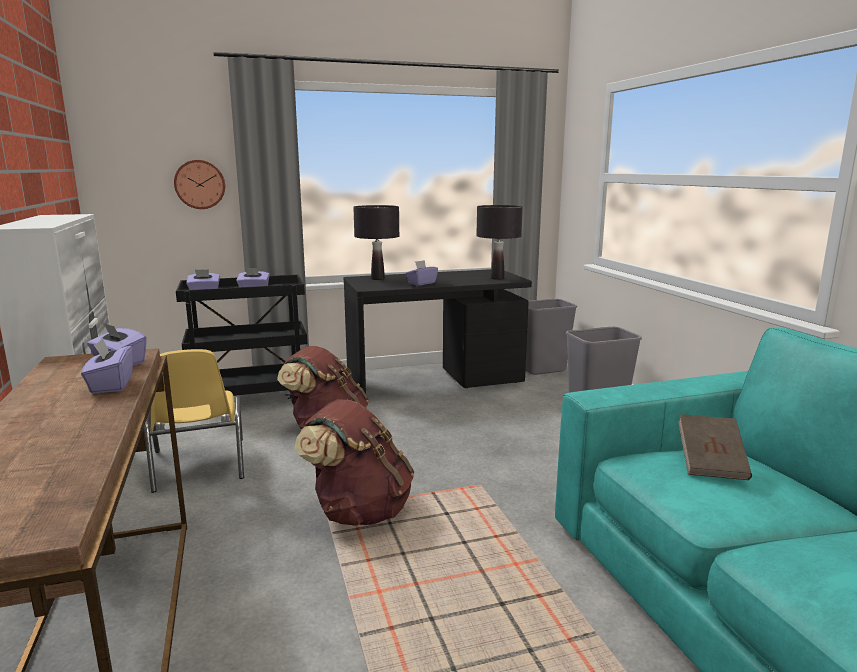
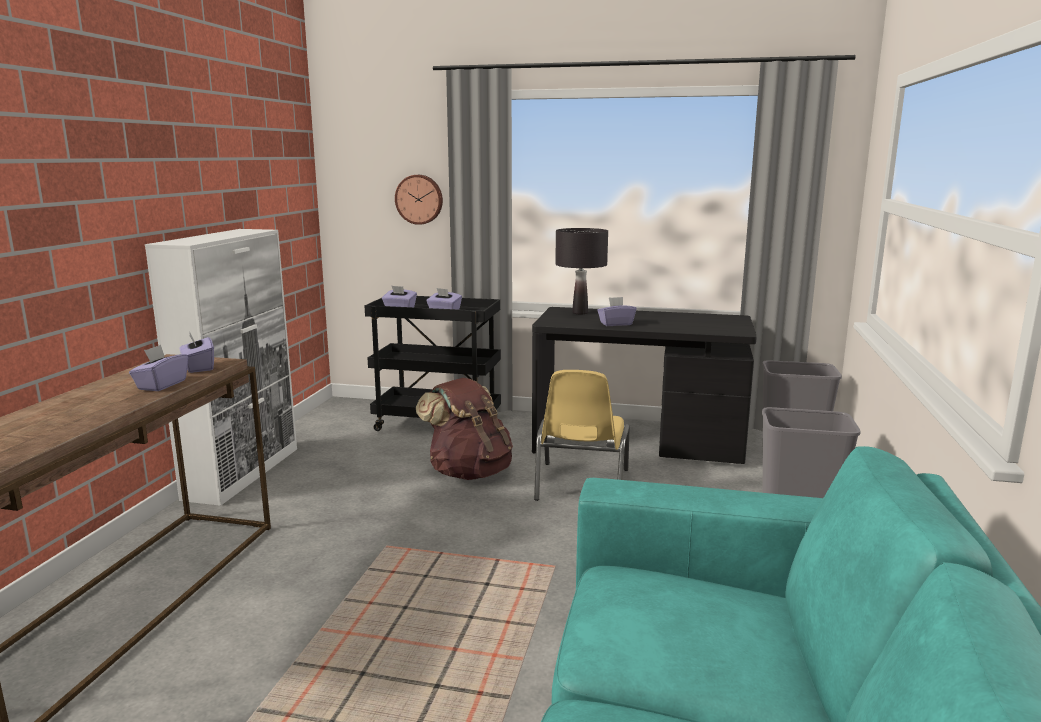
camera: 30 degrees right, 0 degrees up
yellow chair [144,349,244,493] -> yellow chair moved to [534,370,630,501]
brown backpack [294,399,414,526] -> none
black table lamp [476,205,523,280] -> none
brown book [678,414,752,480] -> none

